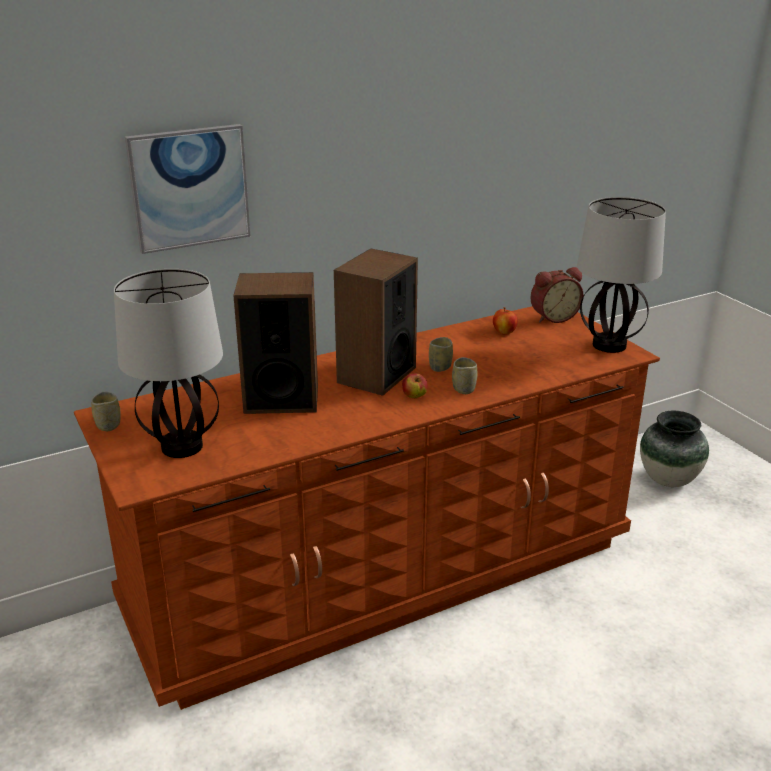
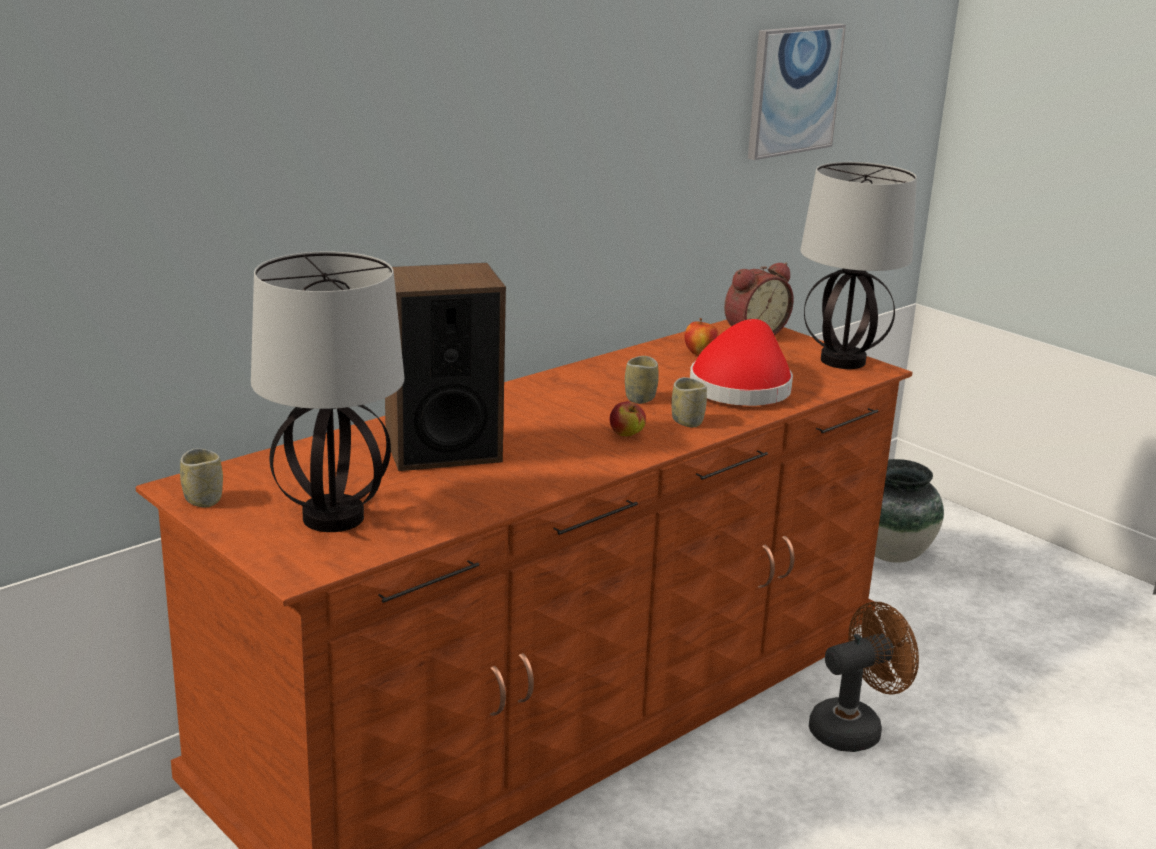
camera: 15 degrees left, 5 degrees down
picture [125,124,251,254] -> picture moved to [748,24,846,160]
speaker [334,249,418,396] -> none
none -> red hat [690,319,793,406]
none -> brown fan [809,602,919,752]

